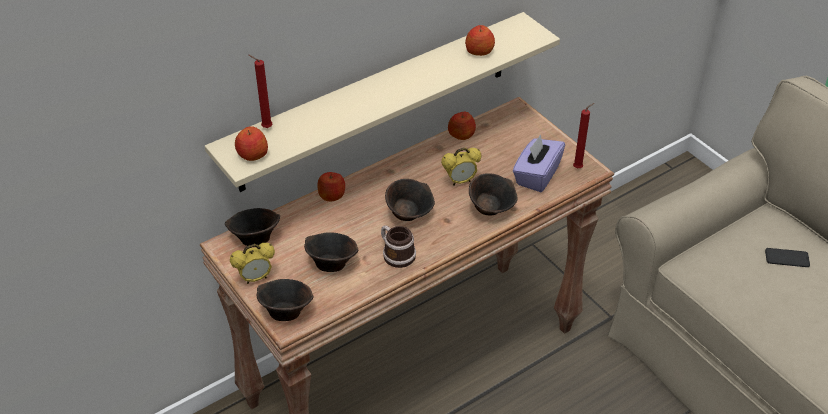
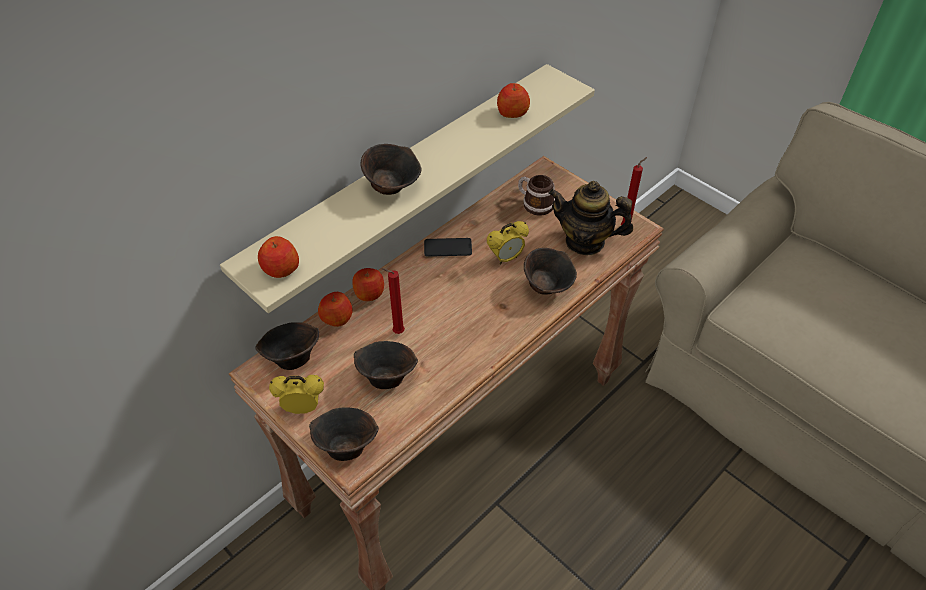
camera: 10 degrees left, 5 degrees up
alarm clock [230,243,275,284] -> alarm clock turned 150 degrees counterclockwise [269,375,324,414]
red candle [248,55,273,128] -> red candle moved to [381,268,405,334]
mug [381,226,416,268] -> mug moved to [518,175,555,216]
brown bowl [385,179,435,221] -> brown bowl moved to [360,144,422,195]
apple [448,112,476,140] -> apple moved to [318,292,352,327]
purple tissue box [513,134,565,192] -> teapot [548,181,633,255]
phone [765,248,810,267] -> phone moved to [424,238,472,257]

